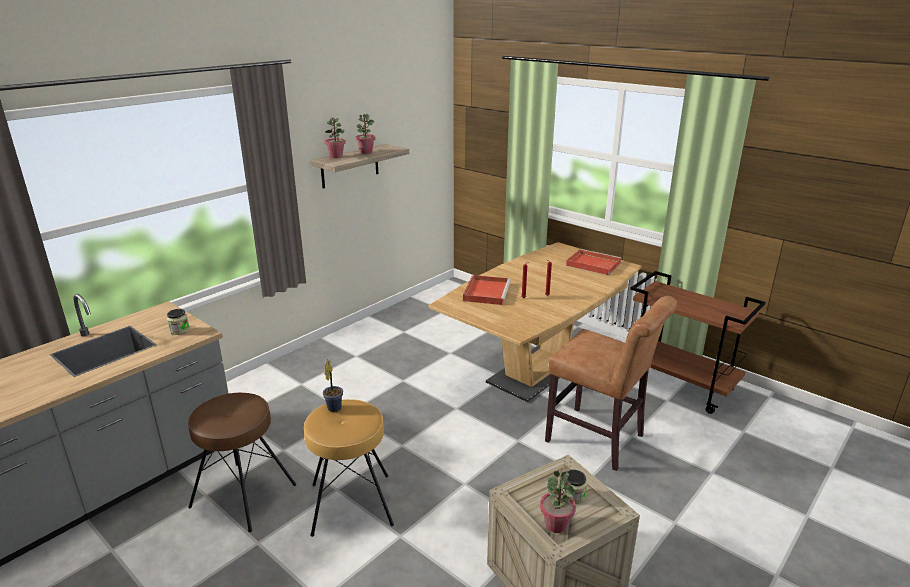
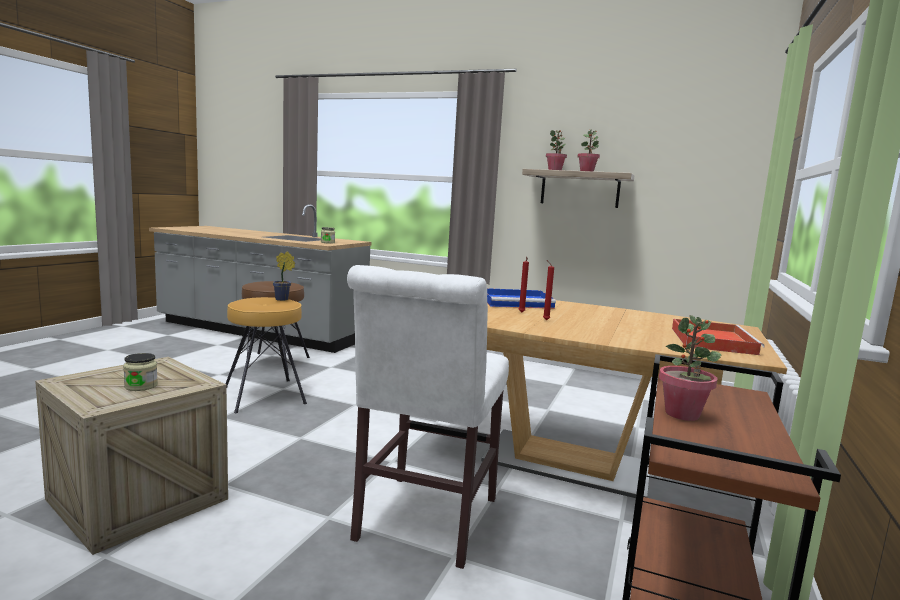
camera: 70 degrees right, 15 degrees down
red tray [463,275,511,305] -> blue tray [487,288,556,309]
potted plant [540,471,576,533] -> potted plant moved to [659,315,721,421]
brown chair [545,296,677,471] -> white chair [347,265,509,569]

